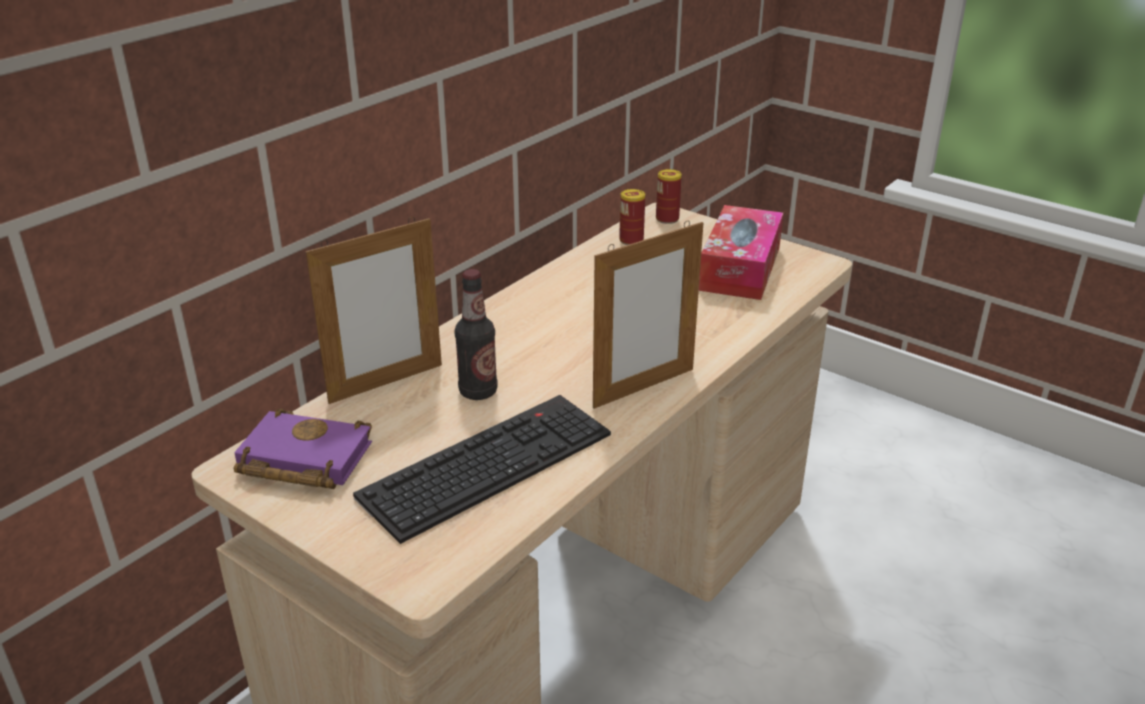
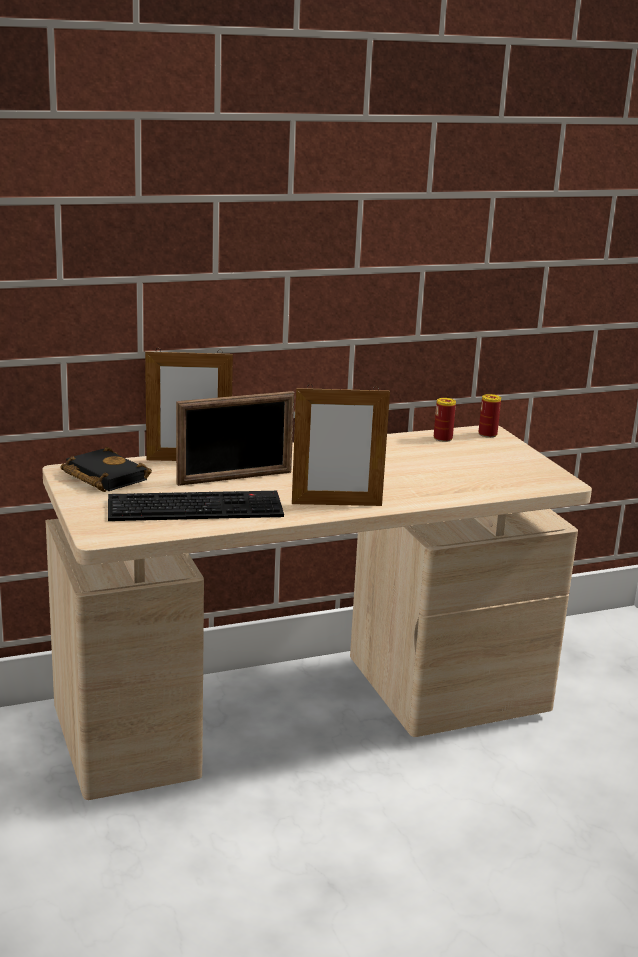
camera: 30 degrees right, 10 degrees down
purple book [233,409,372,489] -> black book [60,447,152,492]
bottle [455,269,498,400] -> picture frame [176,391,294,486]
tissue box [699,205,783,300] -> none

